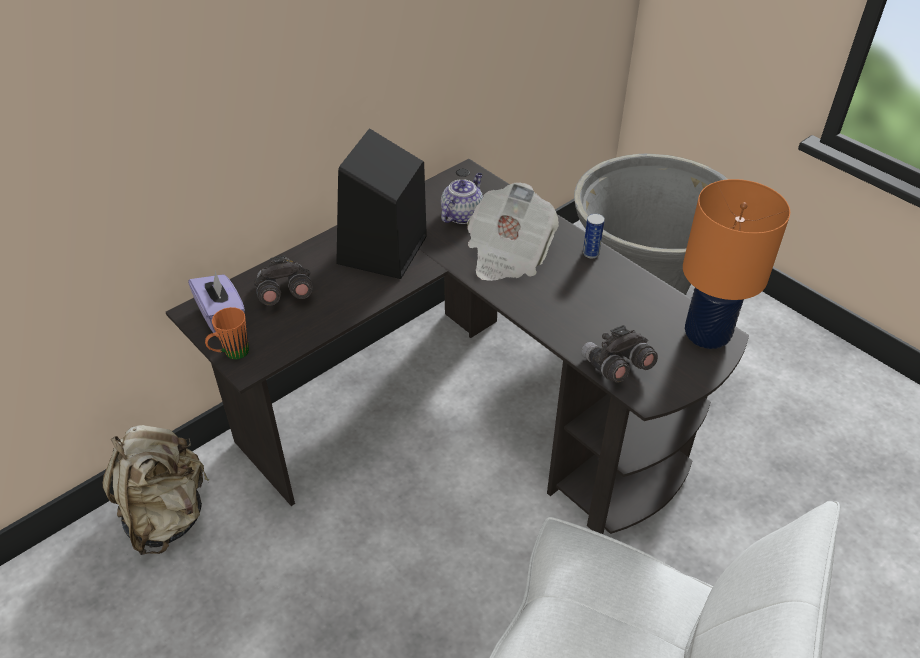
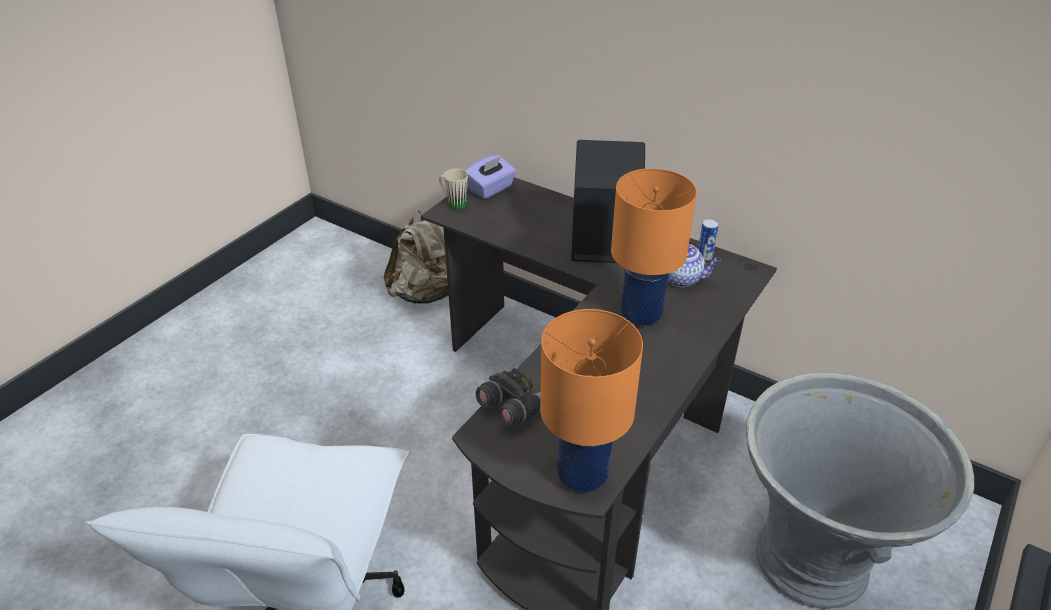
camera: 75 degrees right, 5 degrees down
orange mug [205,307,249,360] -> beige mug [439,169,468,210]
grey binoculars [254,255,313,306] -> none
newspaper [466,182,559,281] -> orange table lamp [611,168,697,326]
can [583,213,605,259] -> can moved to [698,219,719,261]

